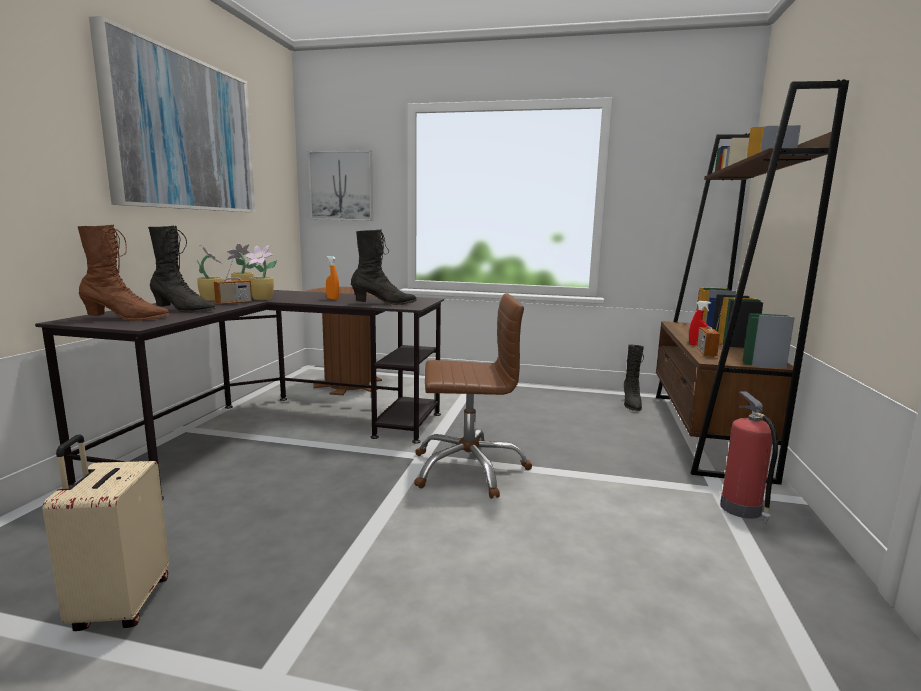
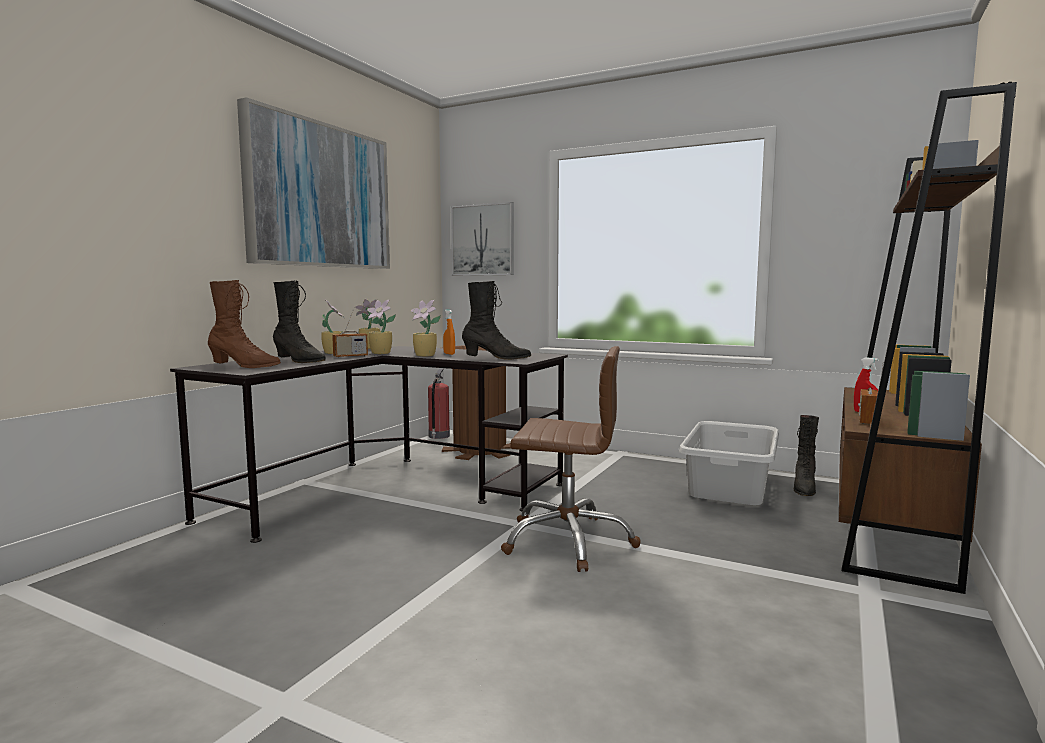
camera: 15 degrees right, 5 degrees down
beige suitcase [42,434,169,631] -> none
fire extinguisher [720,391,778,524] -> fire extinguisher moved to [428,369,450,439]
none -> potted plant [411,300,441,357]
none -> grey laundry basket [679,421,779,505]

